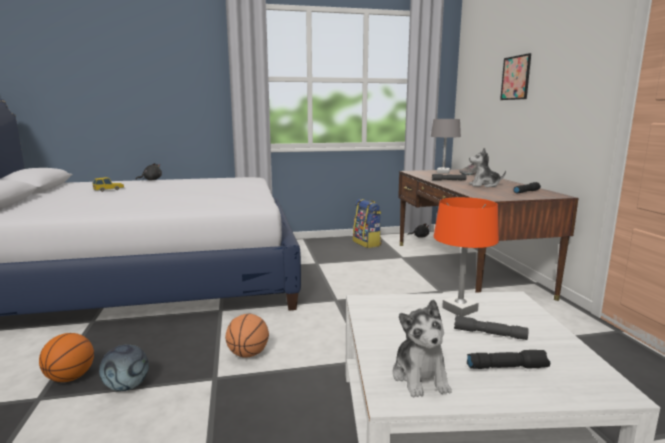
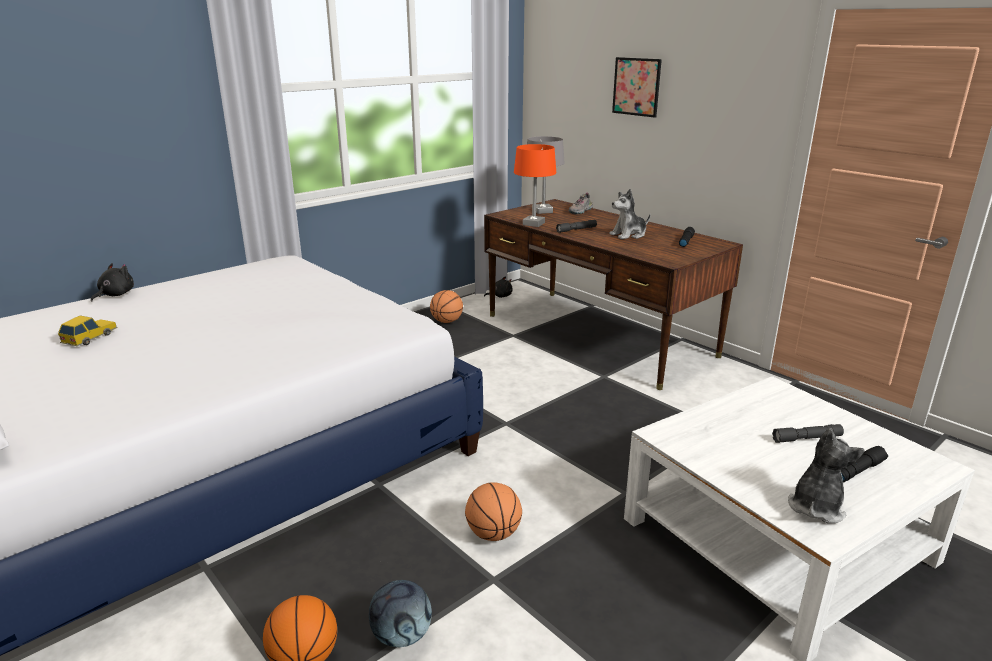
camera: 30 degrees left, 10 degrees up
backpack [353,199,382,248] -> basketball [430,290,463,323]
plush toy [392,299,452,398] -> plush toy turned 105 degrees counterclockwise [788,428,865,524]
orange table lamp [433,197,499,317] -> orange table lamp moved to [514,144,556,227]

